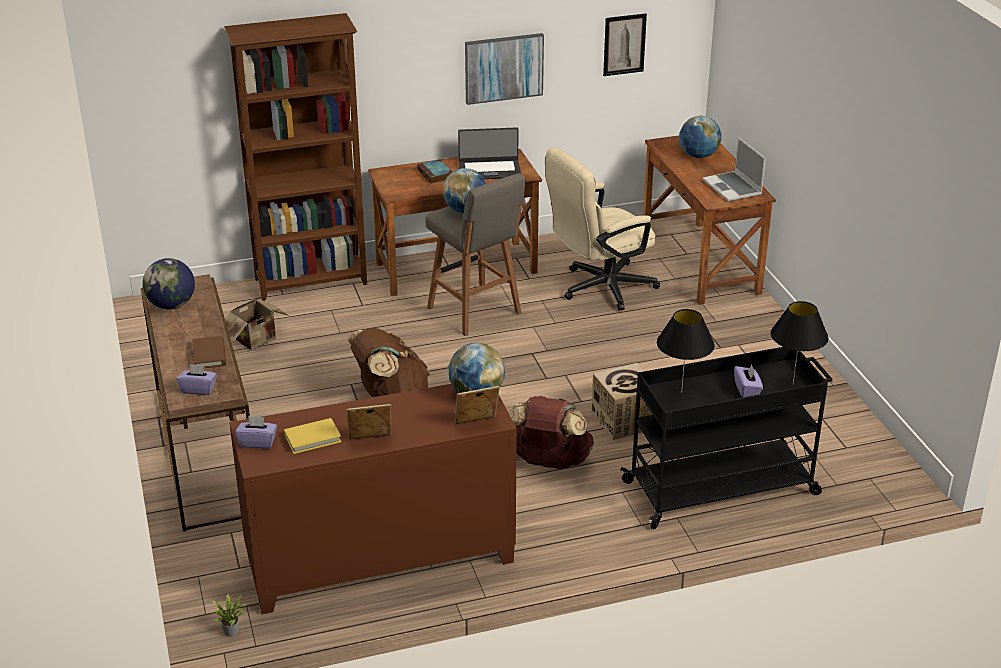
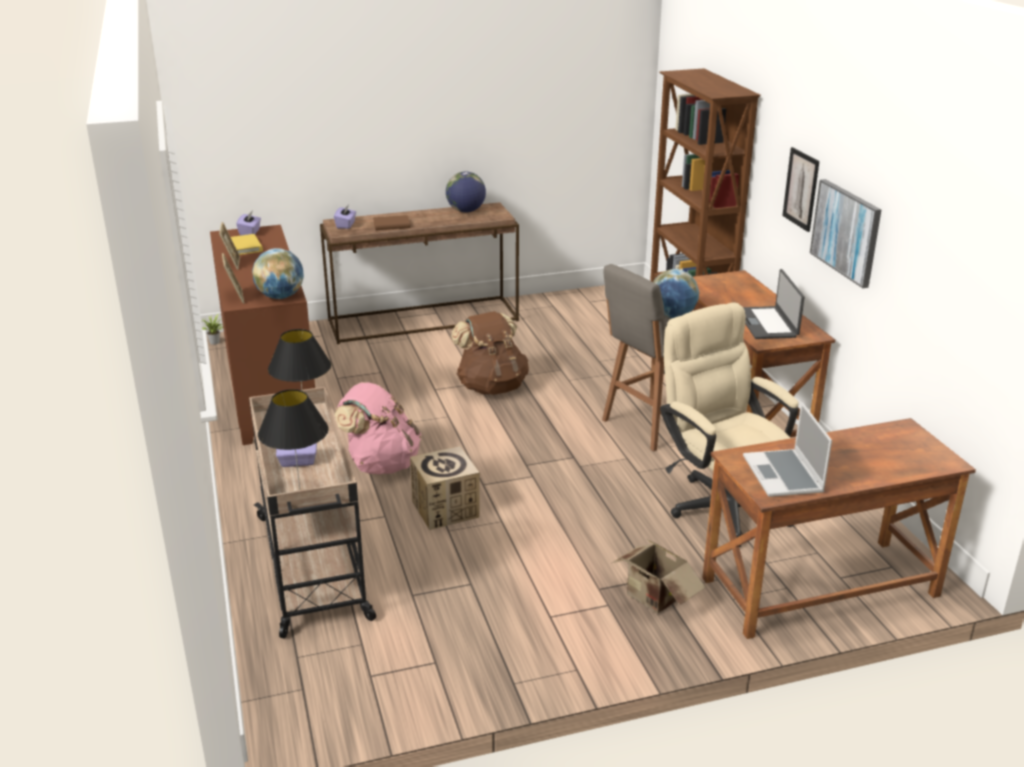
camera: 90 degrees right, 5 degrees down
cardboard box [225,296,289,350] -> cardboard box moved to [612,539,705,613]
book [417,159,452,184] -> none
brown backpack [509,396,594,469] -> pink backpack [335,382,421,474]
picture [603,13,647,76] -> picture moved to [782,147,819,232]
black cart [620,347,833,529] -> beige cart [249,387,376,638]
globe [679,116,722,158] -> none
laptop [703,137,766,202] -> laptop turned 75 degrees counterclockwise [743,402,832,497]

